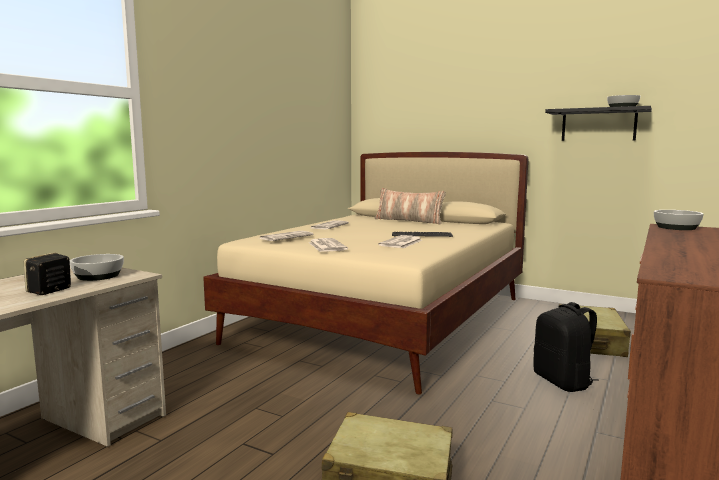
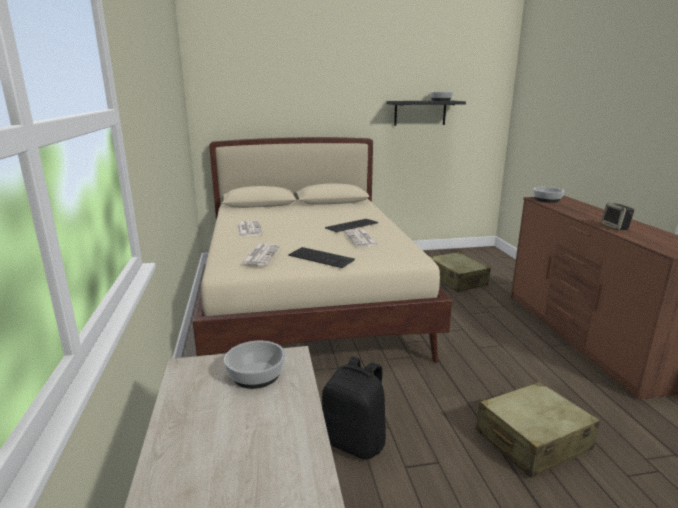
camera: 40 degrees left, 10 degrees up
speaker [24,253,71,295] -> speaker moved to [601,203,634,230]
newspaper [309,238,348,252] -> keyboard [288,247,355,268]
pillow [375,188,446,224] -> none
black backpack [533,302,599,392] -> black backpack moved to [322,357,386,460]

